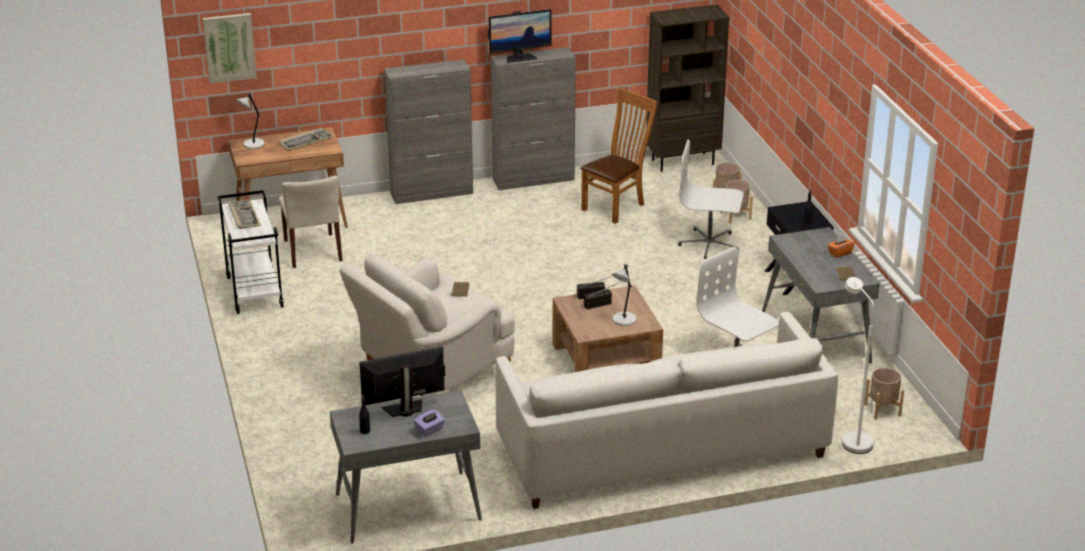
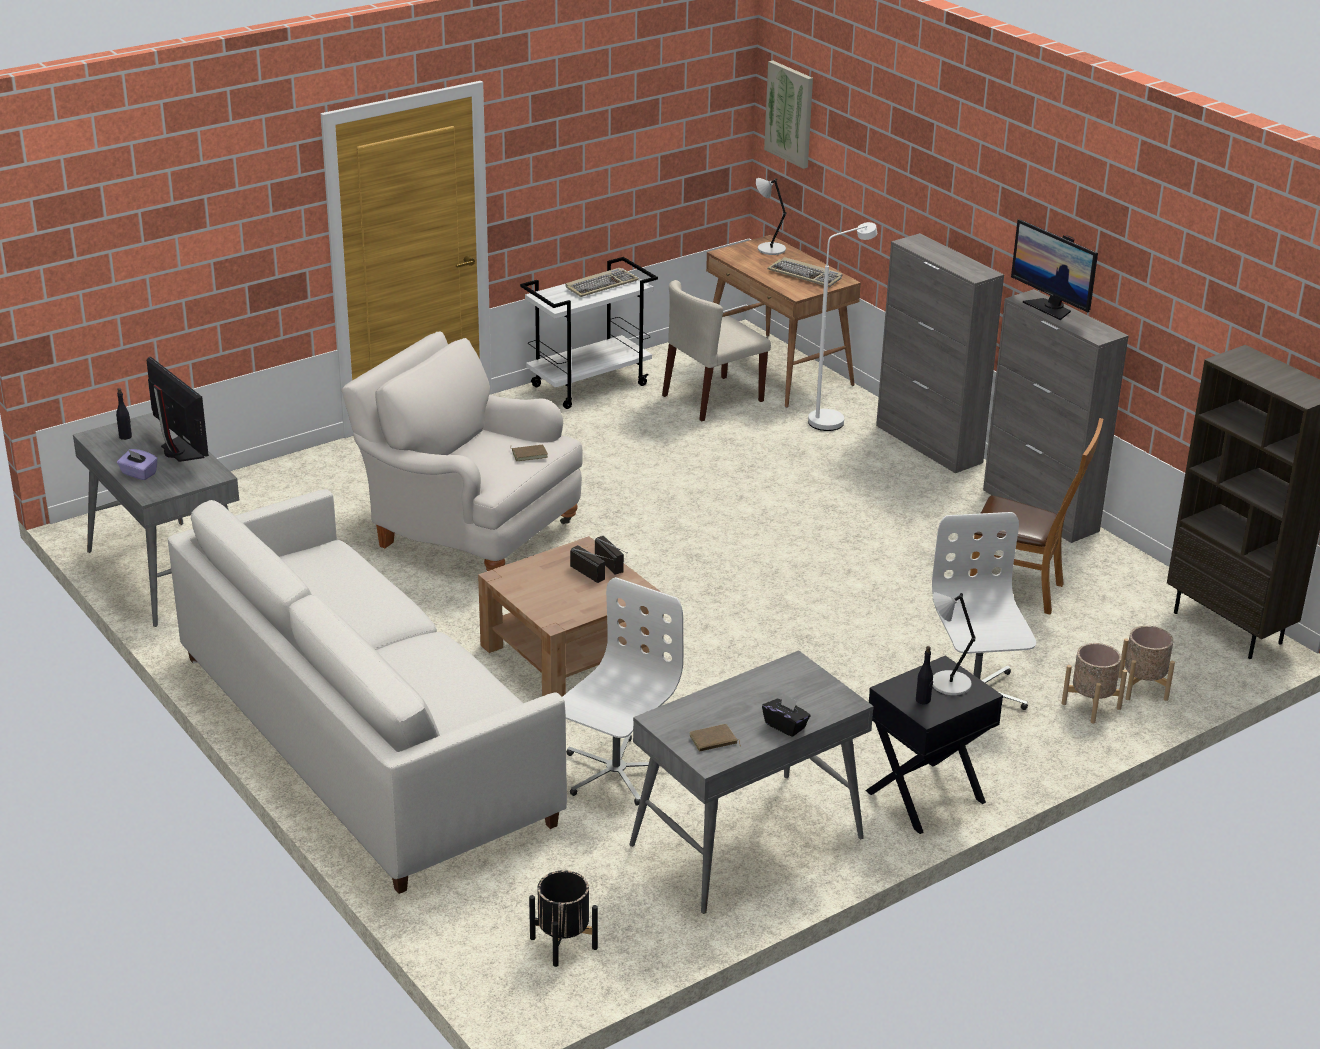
camera: 70 degrees right, 0 degrees up
grey table lamp [612,264,636,326] -> grey table lamp moved to [933,592,975,695]
orange tissue box [827,235,855,258] -> black tissue box [762,693,811,737]
white floor lamp [842,277,874,454] -> white floor lamp moved to [808,222,877,431]
beige planter [864,368,904,420] -> black planter [529,870,598,967]

